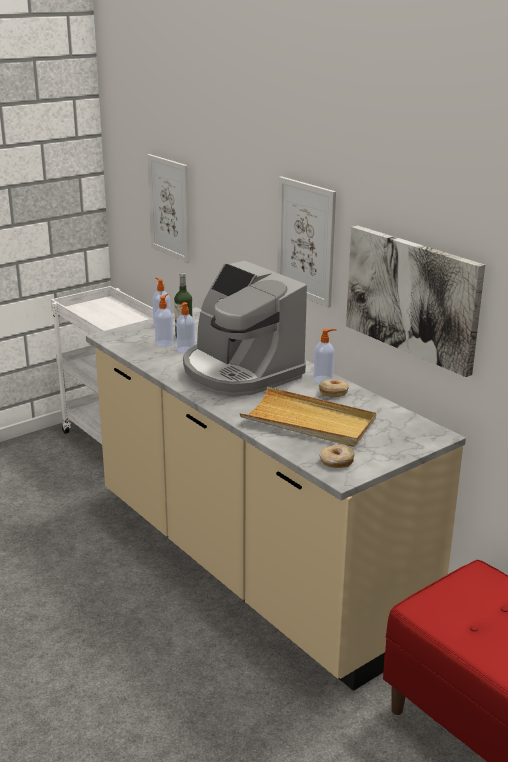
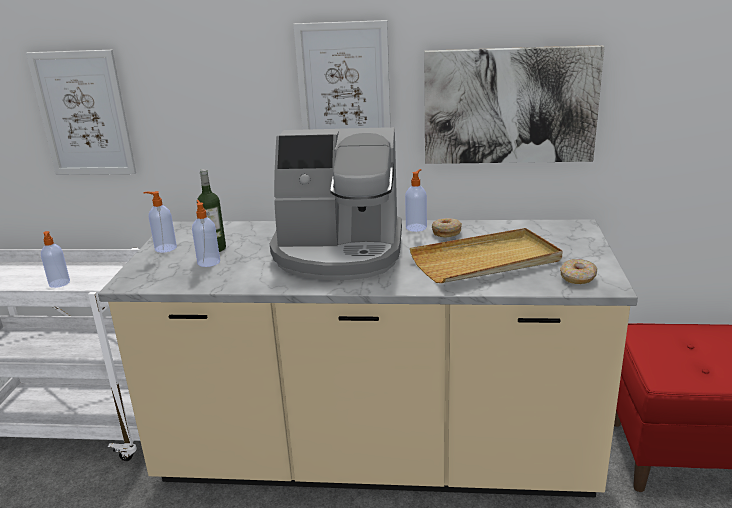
camera: 45 degrees left, 0 degrees up
soap dispenser [176,302,195,354] -> soap dispenser moved to [41,231,70,288]

